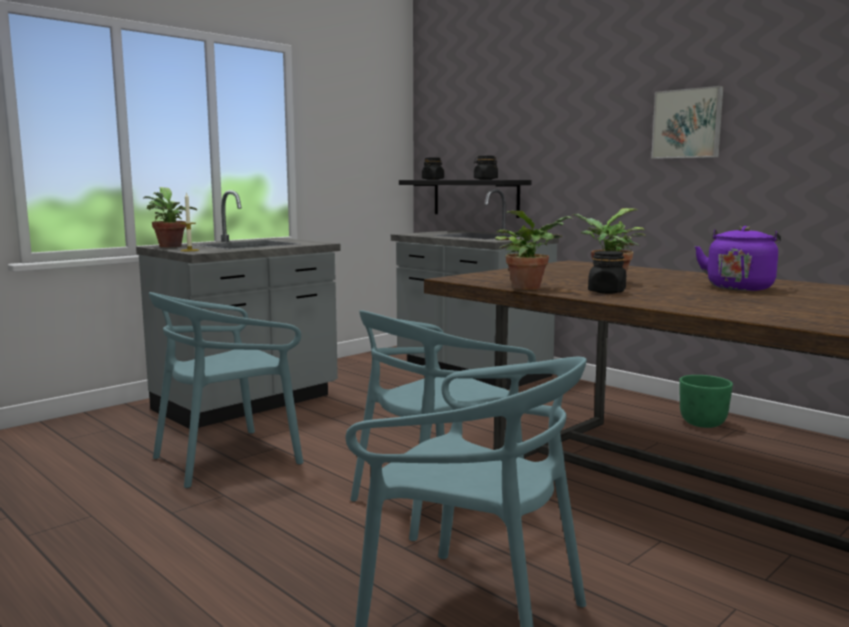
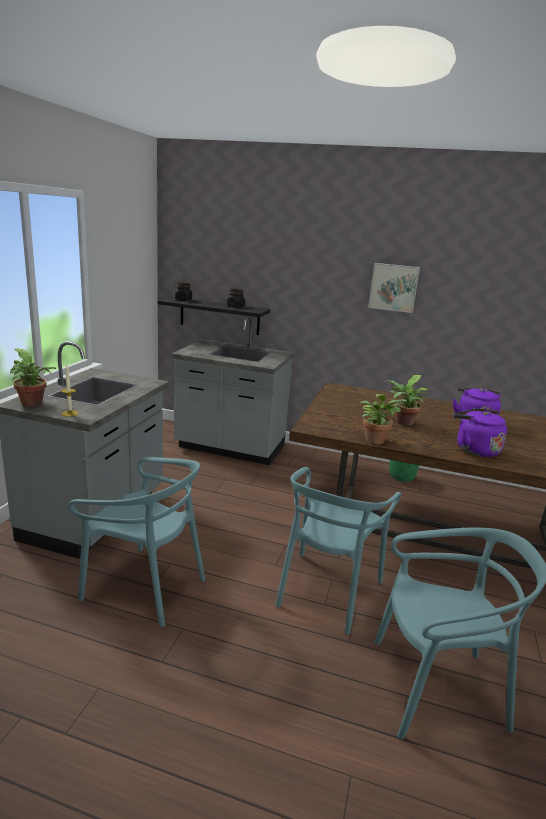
camera: 30 degrees left, 10 degrees up
turquoise chair [149,292,304,488] -> turquoise chair turned 90 degrees counterclockwise [68,457,205,627]
black jar [588,251,626,294] -> none
none -> purple kettle [453,409,507,457]

